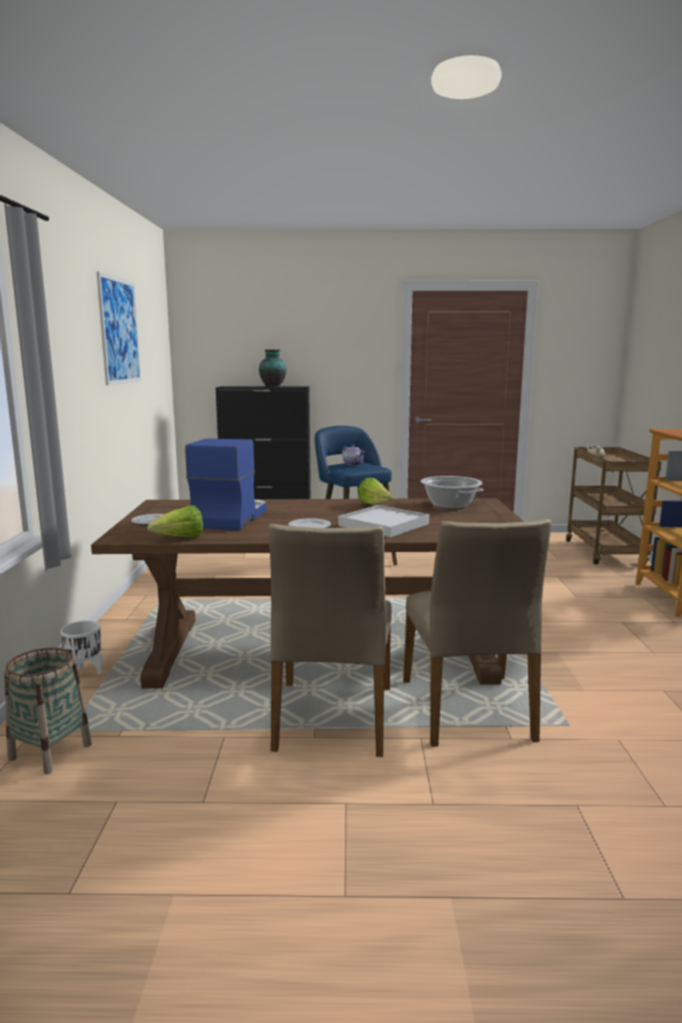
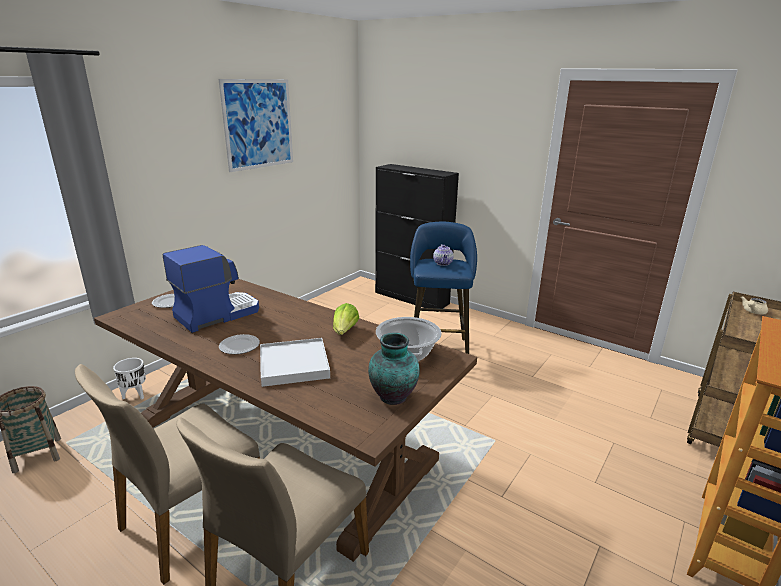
camera: 35 degrees right, 10 degrees up
lettuce [147,505,203,538] -> none
vase [259,349,286,387] -> vase moved to [368,332,420,405]

